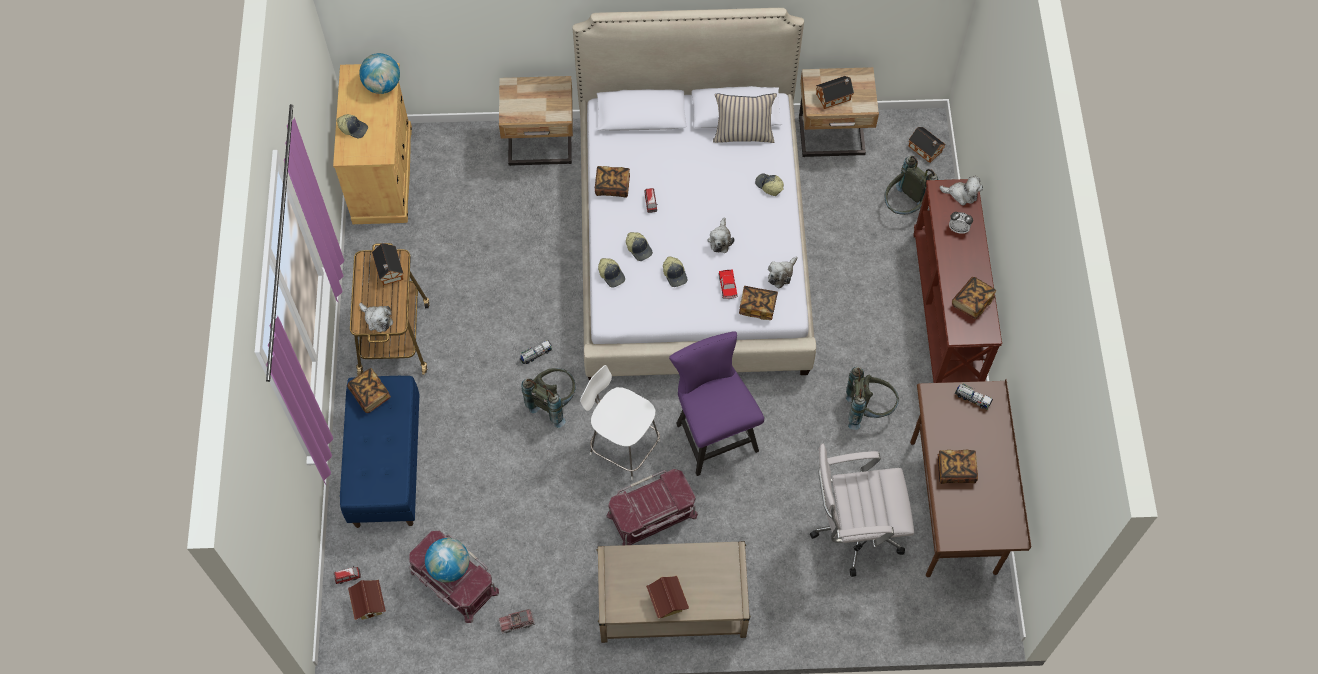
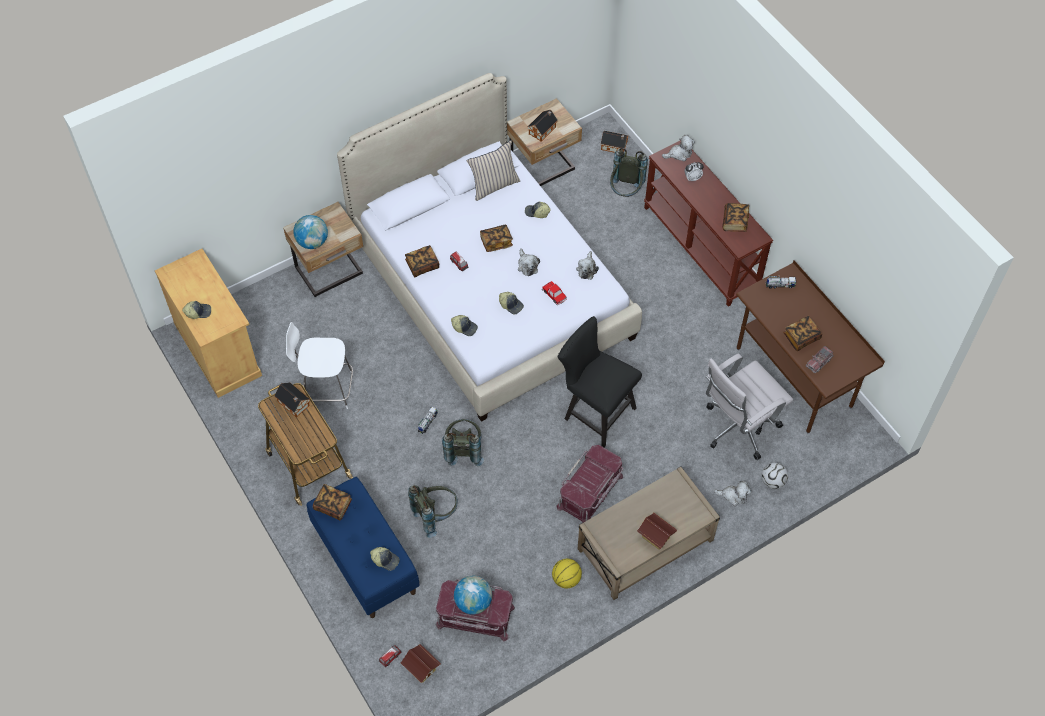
camera: 30 degrees left, 5 degrees down
globe [359,53,400,94] -> globe moved to [293,215,328,249]
plush toy [359,303,393,332] -> plush toy moved to [714,481,751,506]
toy truck [498,609,535,633] -> toy truck moved to [806,346,834,373]
white chair [580,365,660,480] -> white chair moved to [286,322,353,409]
cap [626,232,653,261] -> cap moved to [370,547,399,571]
purple chair [669,331,764,476] -> black chair [558,316,642,447]
book [739,286,778,320] -> book moved to [480,224,513,252]
grey backpack [846,367,899,430] -> grey backpack moved to [408,485,458,538]
none -> basketball [552,559,582,588]
none -> football [762,463,788,489]

